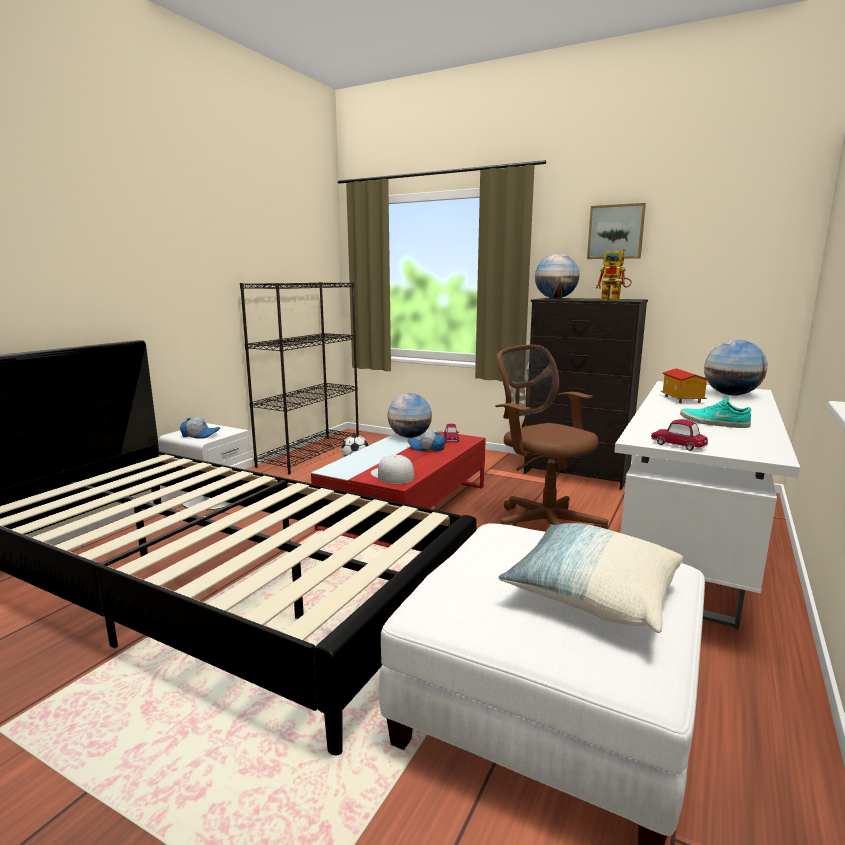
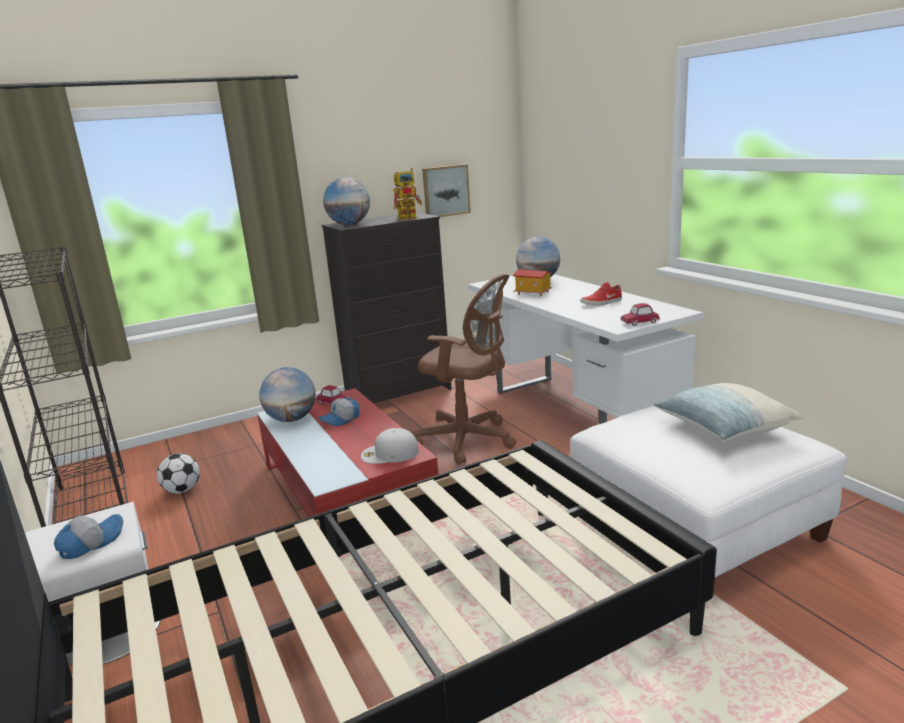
camera: 55 degrees left, 5 degrees up
brown office chair [495,345,608,529] -> brown office chair turned 150 degrees counterclockwise [411,274,516,465]
picture [587,203,646,259] -> picture moved to [422,164,471,217]
turquoise shoe [680,398,751,428] -> red shoe [580,282,622,306]

